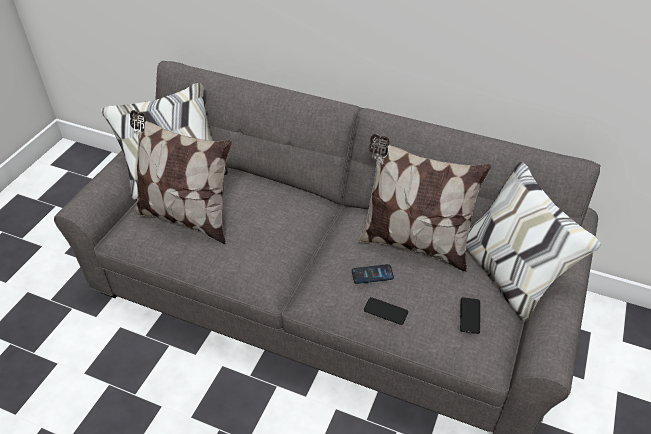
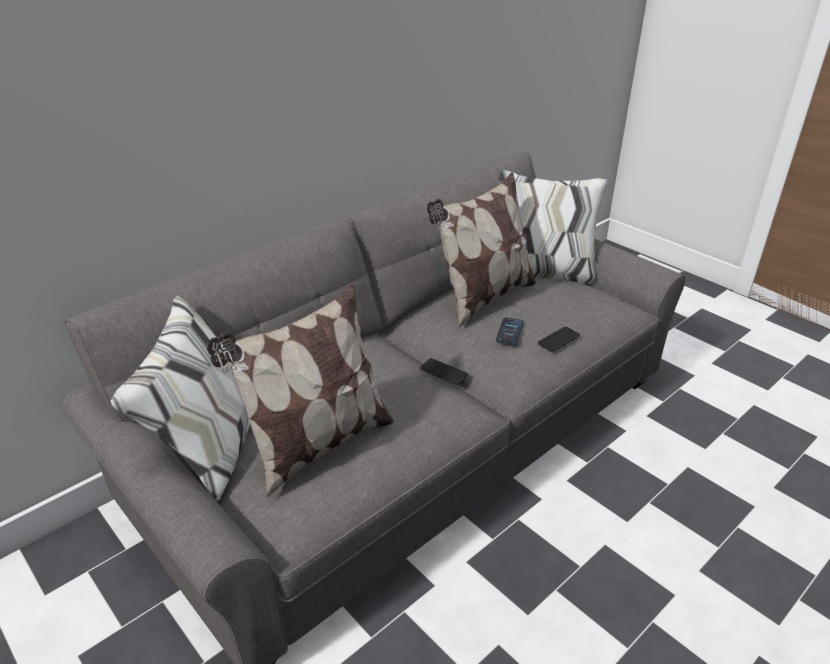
camera: 65 degrees left, 10 degrees down
phone [460,297,480,334] -> phone moved to [420,358,468,385]

